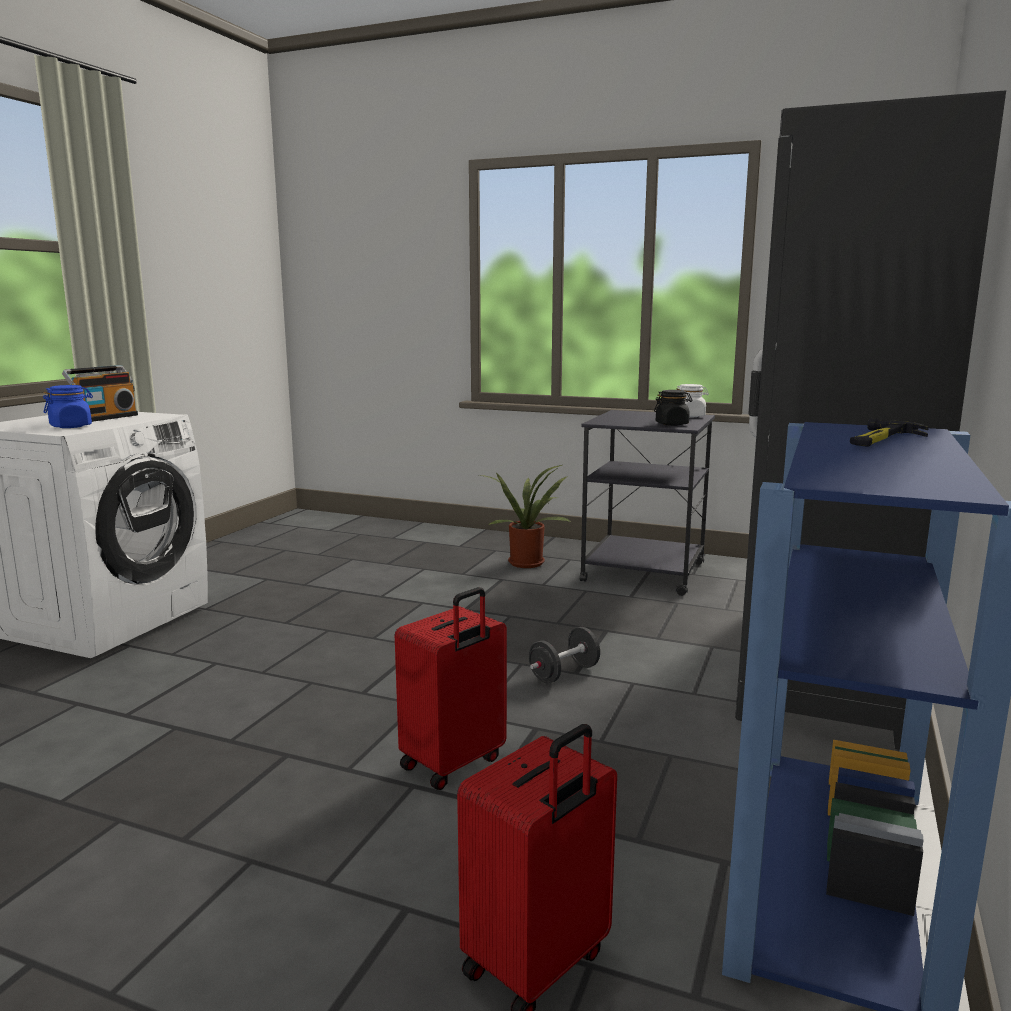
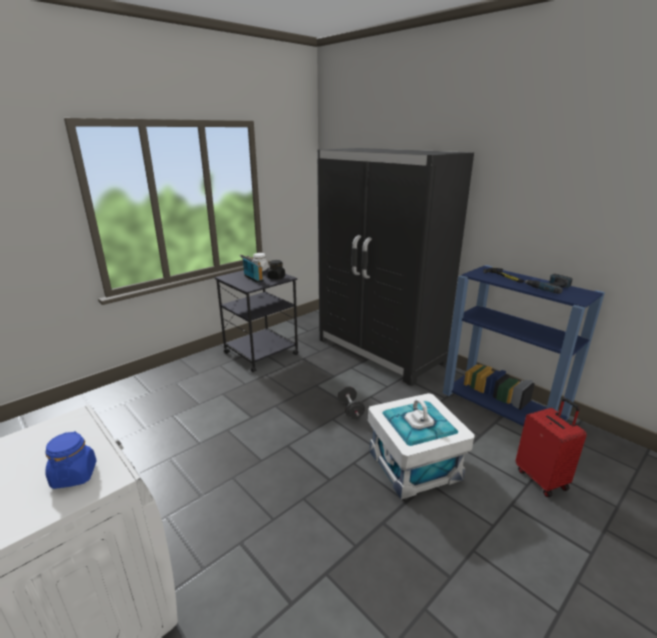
camera: 65 degrees left, 10 degrees up
radio [62,365,138,422] -> radio moved to [240,254,264,283]
red suitcase [395,587,507,790] -> white storage box [368,393,475,500]
potted plant [479,465,572,568] -> none
none -> power drill [524,274,572,294]

